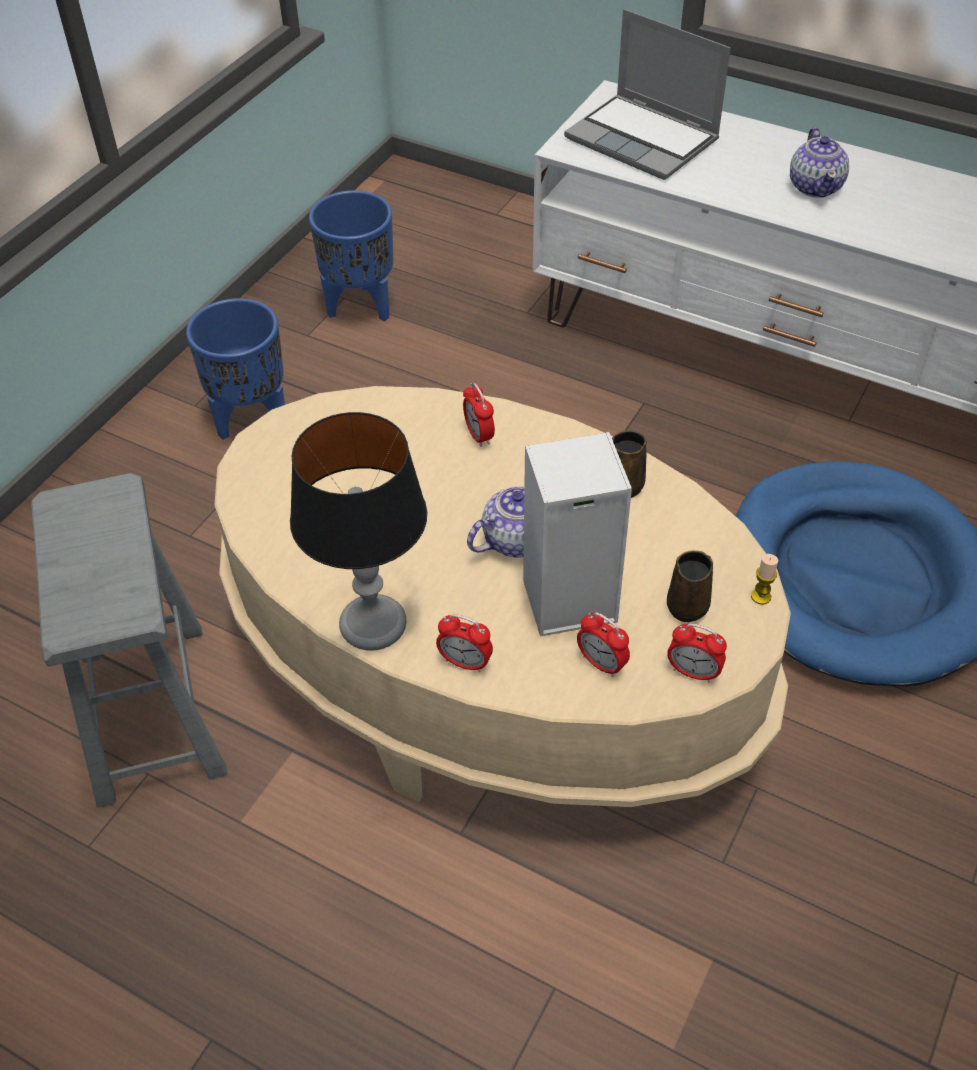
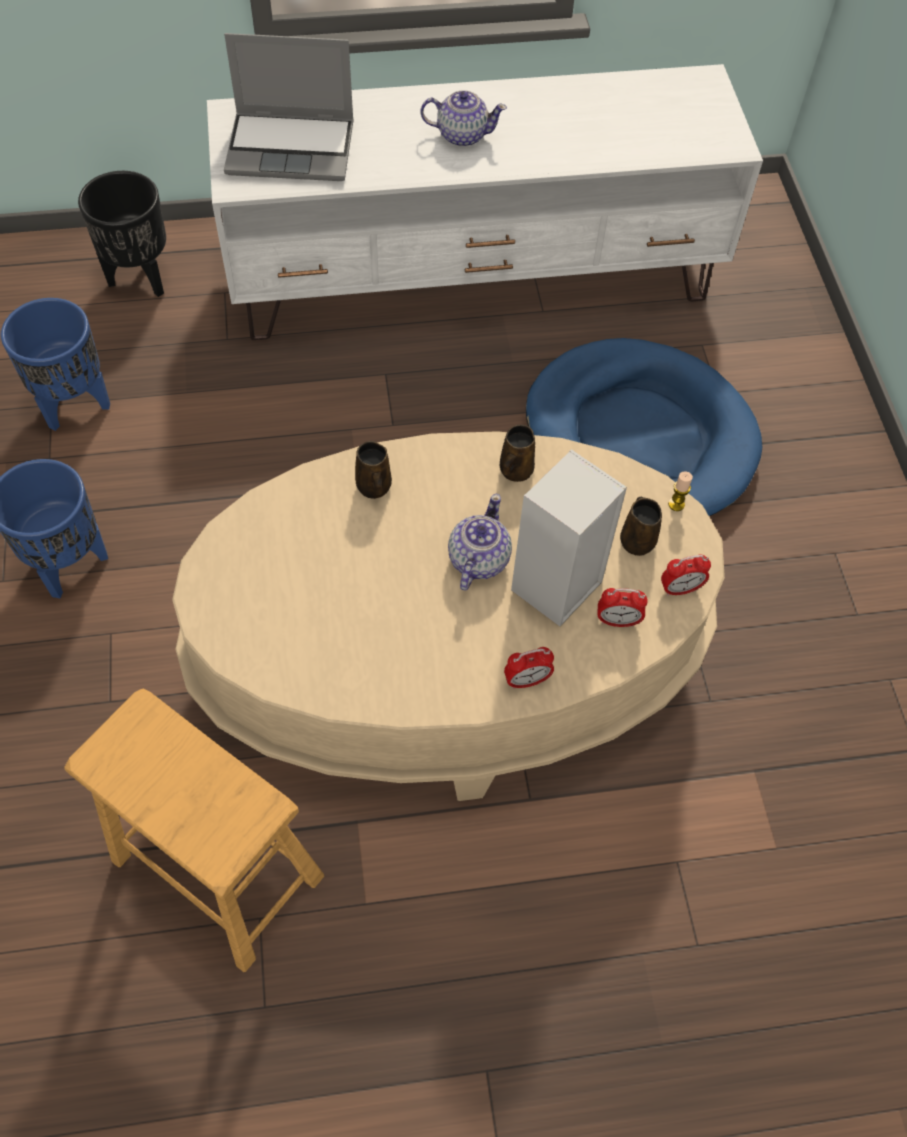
camera: 40 degrees left, 10 degrees up
grey stool [31,473,228,808] -> brown stool [64,689,324,972]
table lamp [290,412,427,651] -> none
alarm clock [463,383,495,447] -> brown mug [355,441,392,499]
teapot [790,128,849,198] -> teapot turned 45 degrees counterclockwise [421,90,507,147]
none -> black planter [78,171,166,297]

